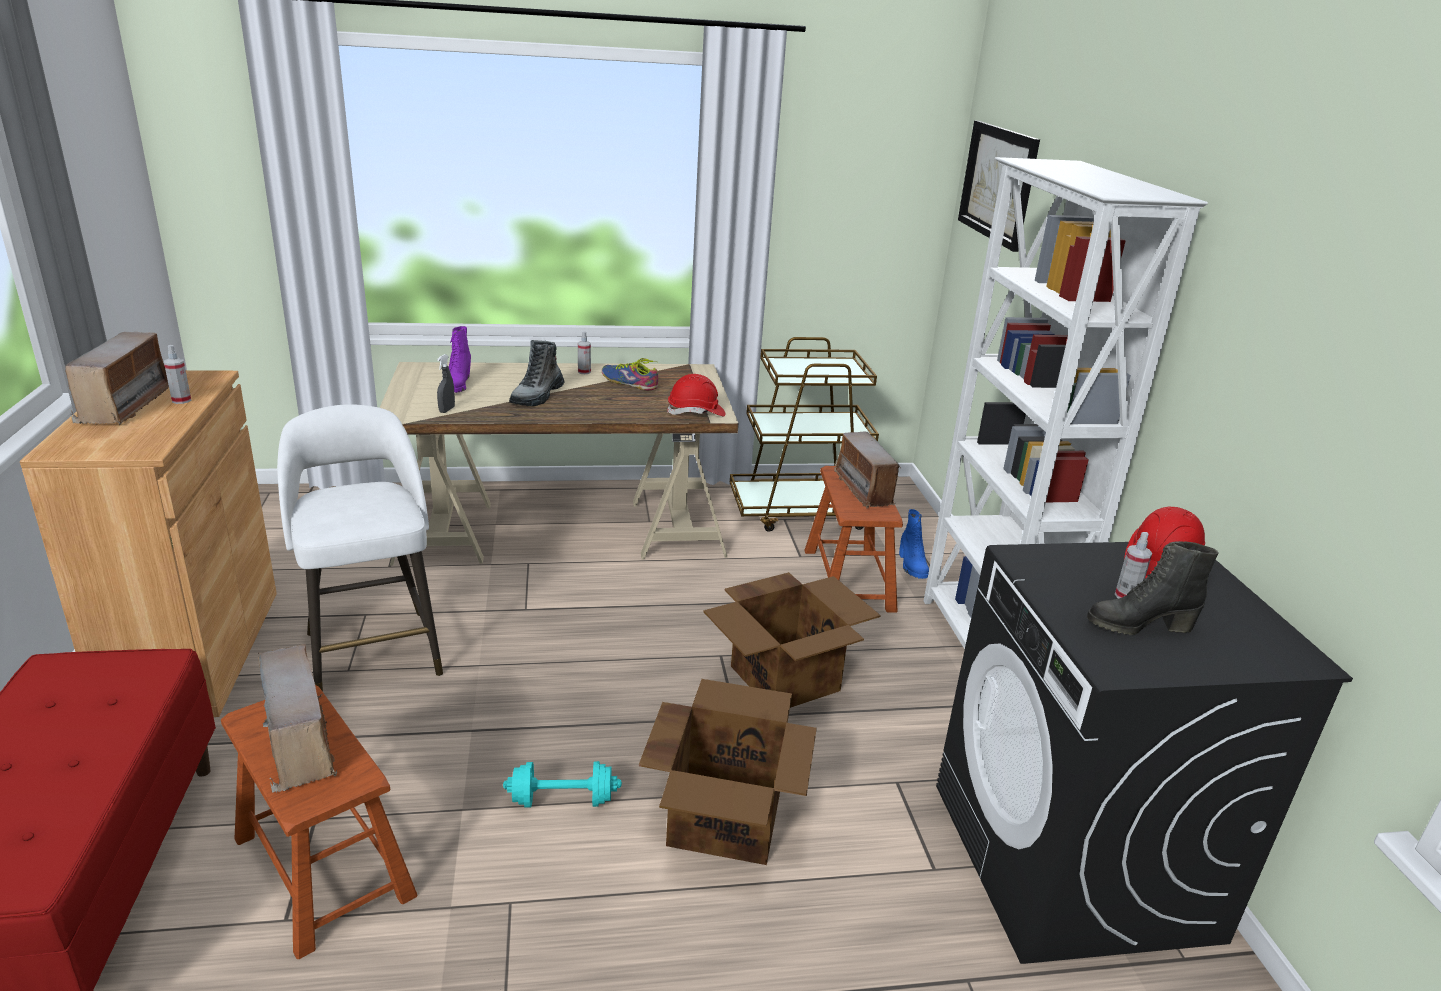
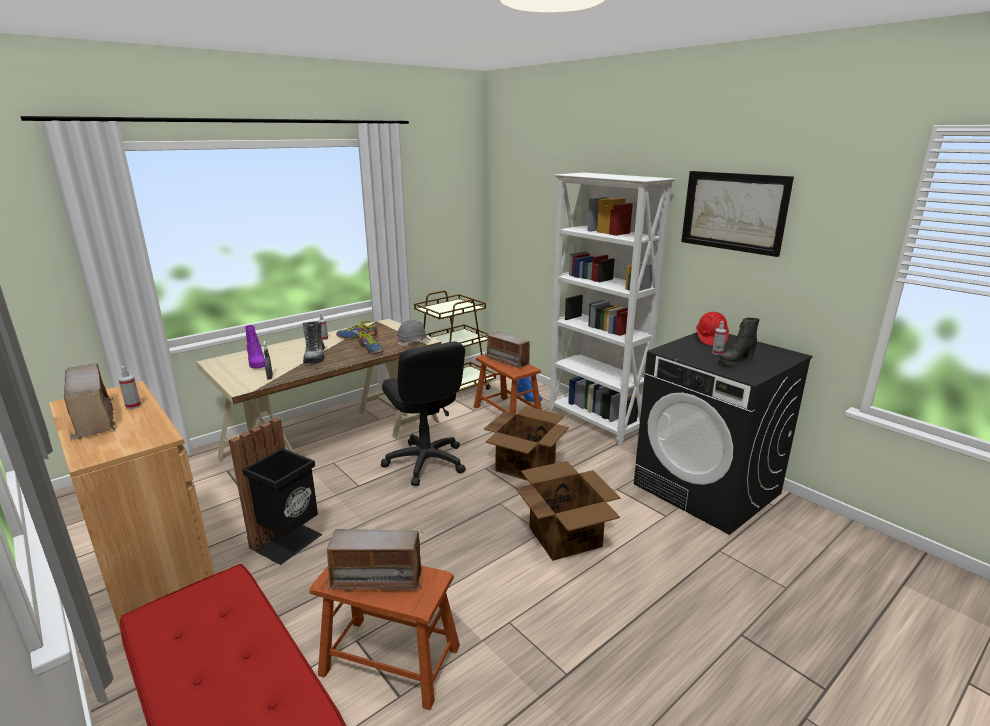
camera: 30 degrees left, 5 degrees down
radio [258,644,337,793] -> radio turned 150 degrees clockwise [324,529,423,591]
white stool [277,404,443,692] -> black trash can [229,418,323,565]
turquoise dumbbell [503,761,622,807] -> none
red hard hat [667,374,725,416] -> grey hard hat [396,320,430,346]
picture [958,121,1040,252] -> picture moved to [681,171,794,257]
none -> shoe [356,331,384,354]
none -> black office chair [381,342,466,486]

